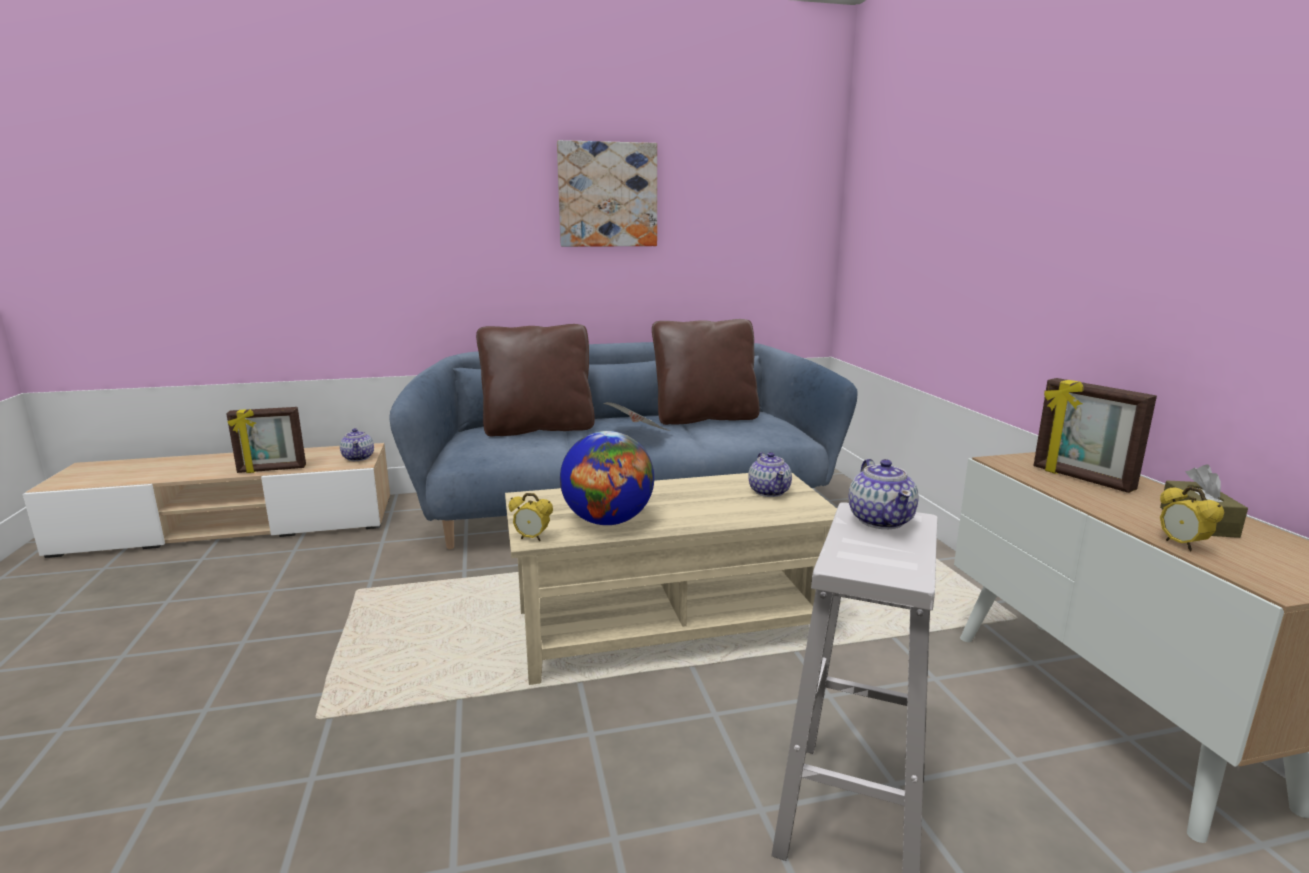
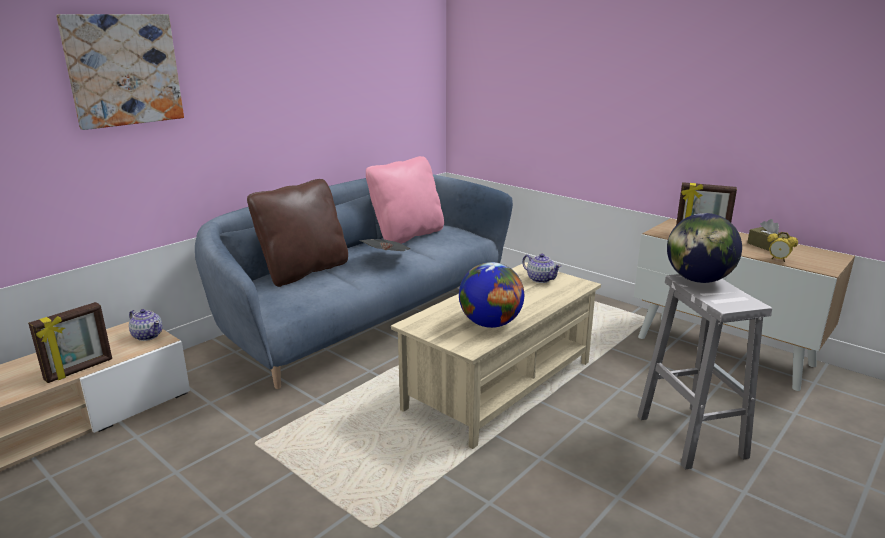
camera: 35 degrees left, 5 degrees up
alarm clock [509,493,553,541] -> none
picture [557,140,657,247] -> picture moved to [56,14,184,130]
brown pillow [652,319,760,425] -> pink pillow [366,156,444,244]
teapot [849,459,919,529] -> globe [667,213,742,283]

